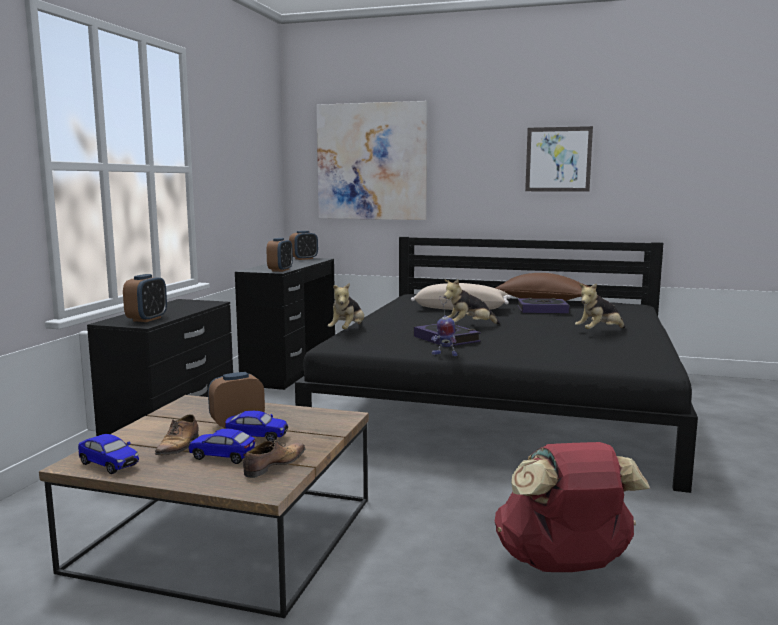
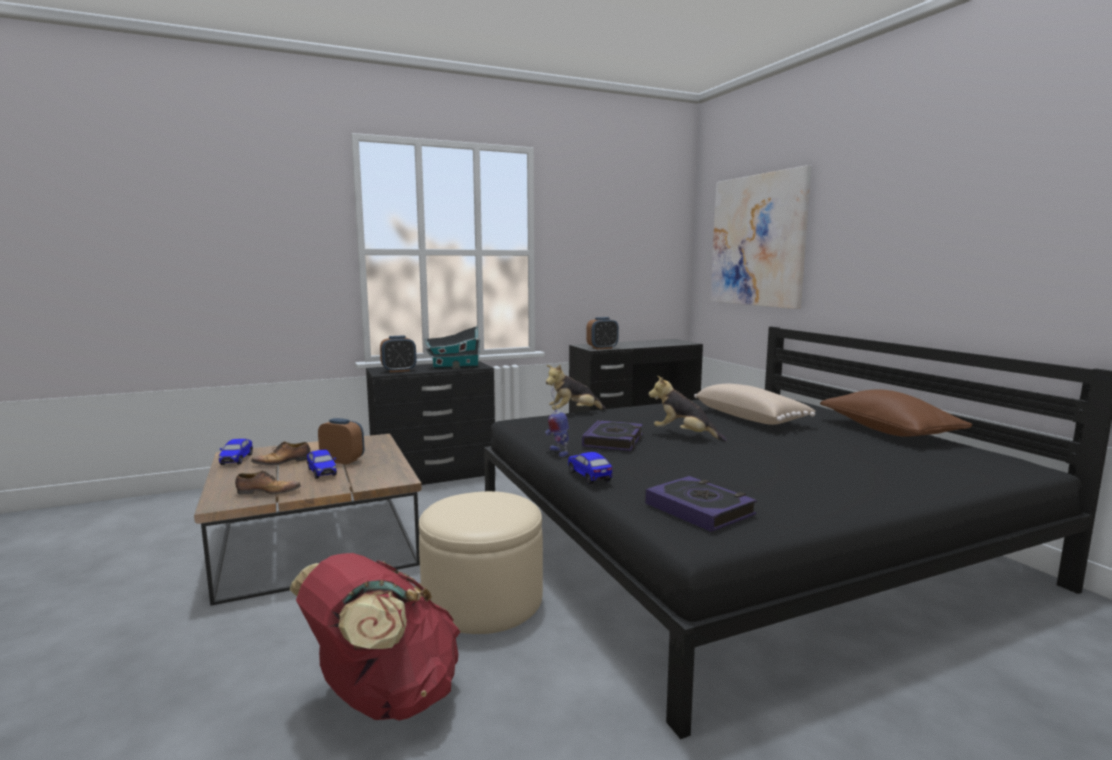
camera: 50 degrees right, 0 degrees up
toy car [188,429,255,464] -> toy car moved to [568,452,612,485]
alarm clock [289,231,318,260] -> none
book [517,298,569,313] -> book moved to [645,476,757,532]
picture [525,126,593,192] -> none
plush toy [575,283,625,329] -> none
none -> beige ottoman [419,491,543,634]
none -> toy house [425,326,480,370]

